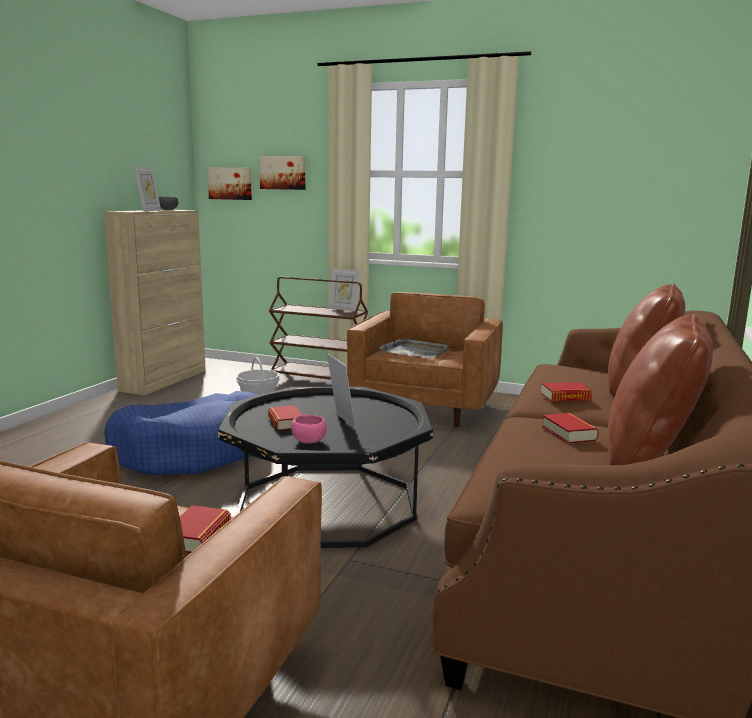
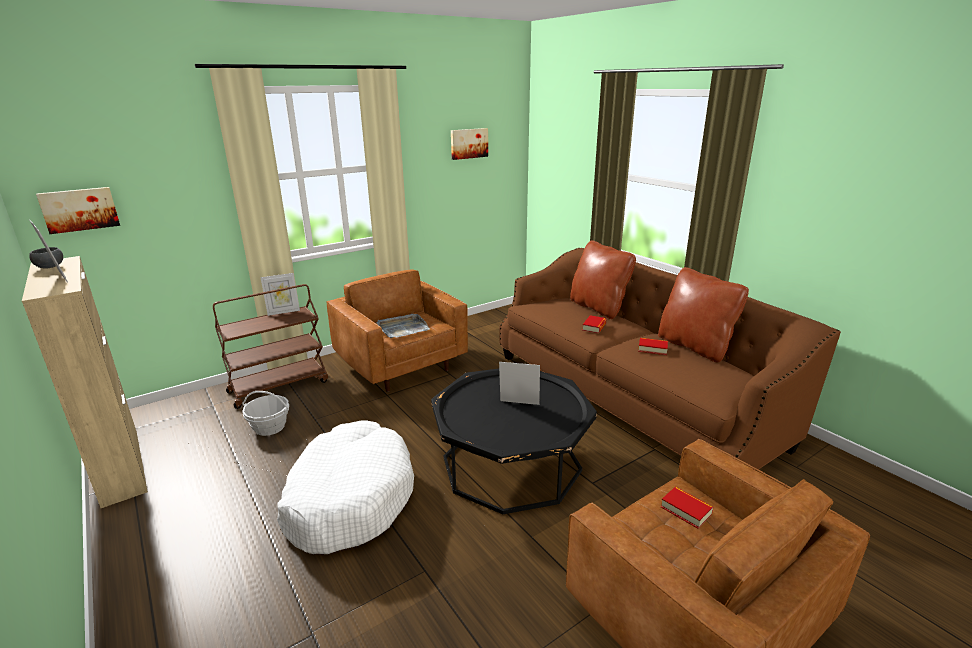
camera: 55 degrees left, 10 degrees up
blue dog bed [104,391,258,475] -> white dog bed [277,420,414,554]
picture [259,156,305,190] -> picture moved to [451,128,488,160]
book [268,405,302,431] -> none
pink bowl [291,415,327,444] -> none

